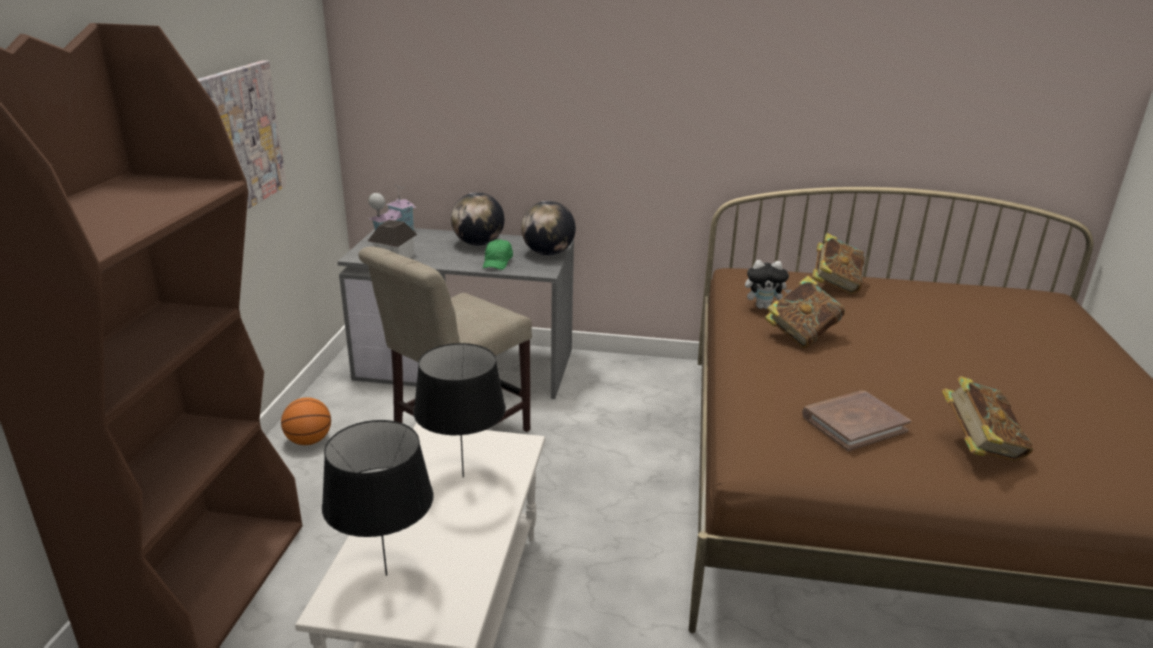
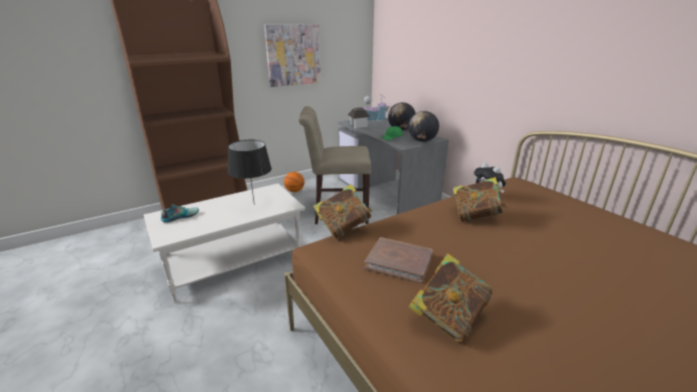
camera: 50 degrees right, 0 degrees up
black table lamp [322,420,433,576] -> shoe [161,204,199,223]
book [812,233,865,294] -> book moved to [313,184,372,239]

